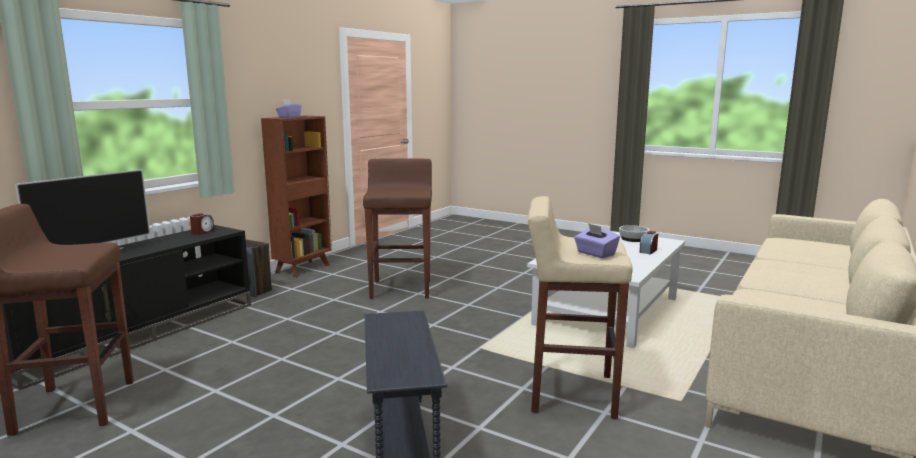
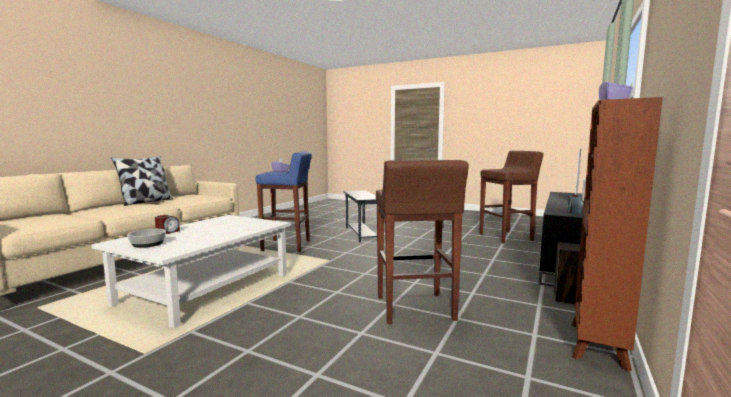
camera: 175 degrees right, 5 degrees down
beige stool [528,196,632,419] -> blue stool [256,152,312,252]
none -> pillow [111,156,173,206]

